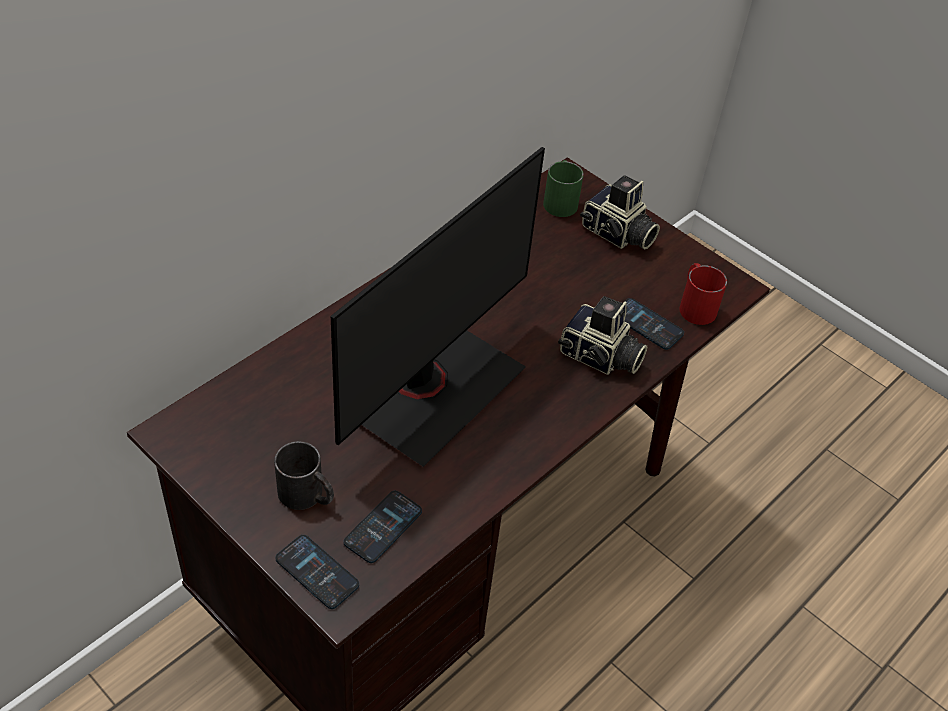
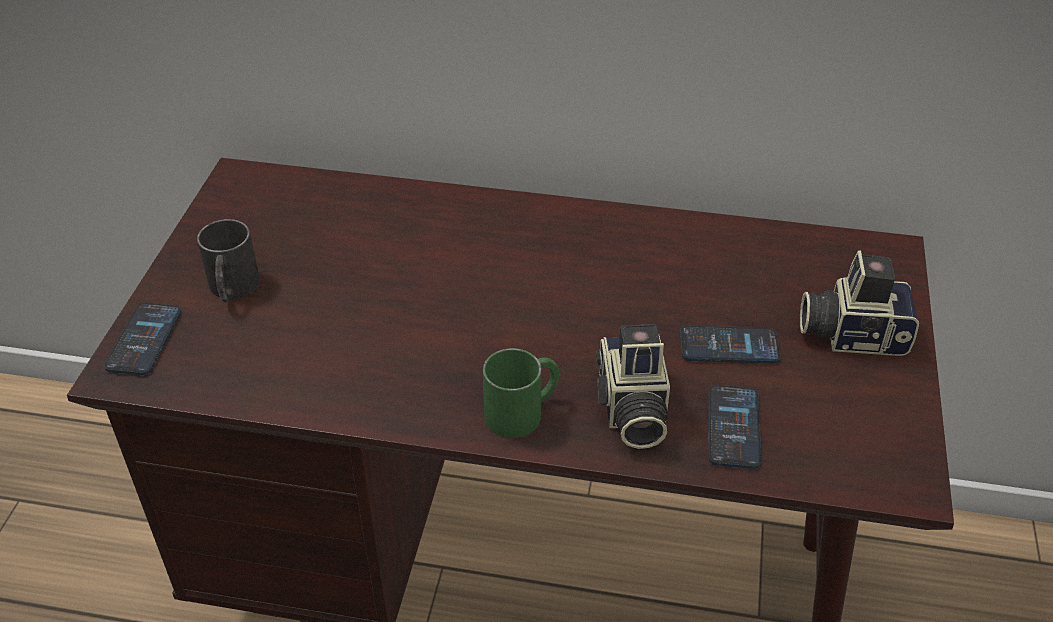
camera: 60 degrees right, 5 degrees down
monitor [331,147,545,467] -> none
phone [344,491,422,563] -> phone moved to [680,325,781,363]
green mug [543,160,584,217] -> green mug moved to [483,348,559,438]
camera [580,175,660,250] -> camera turned 90 degrees clockwise [800,250,919,356]
red mug [679,263,727,325] -> none

